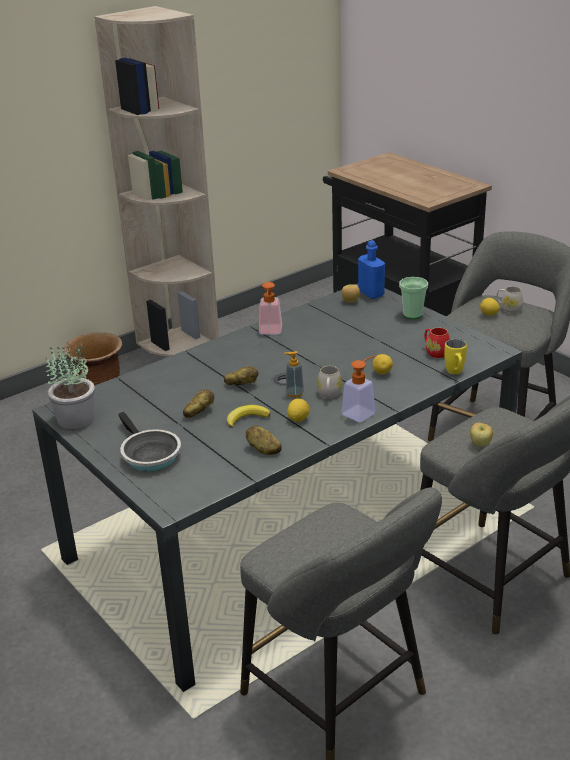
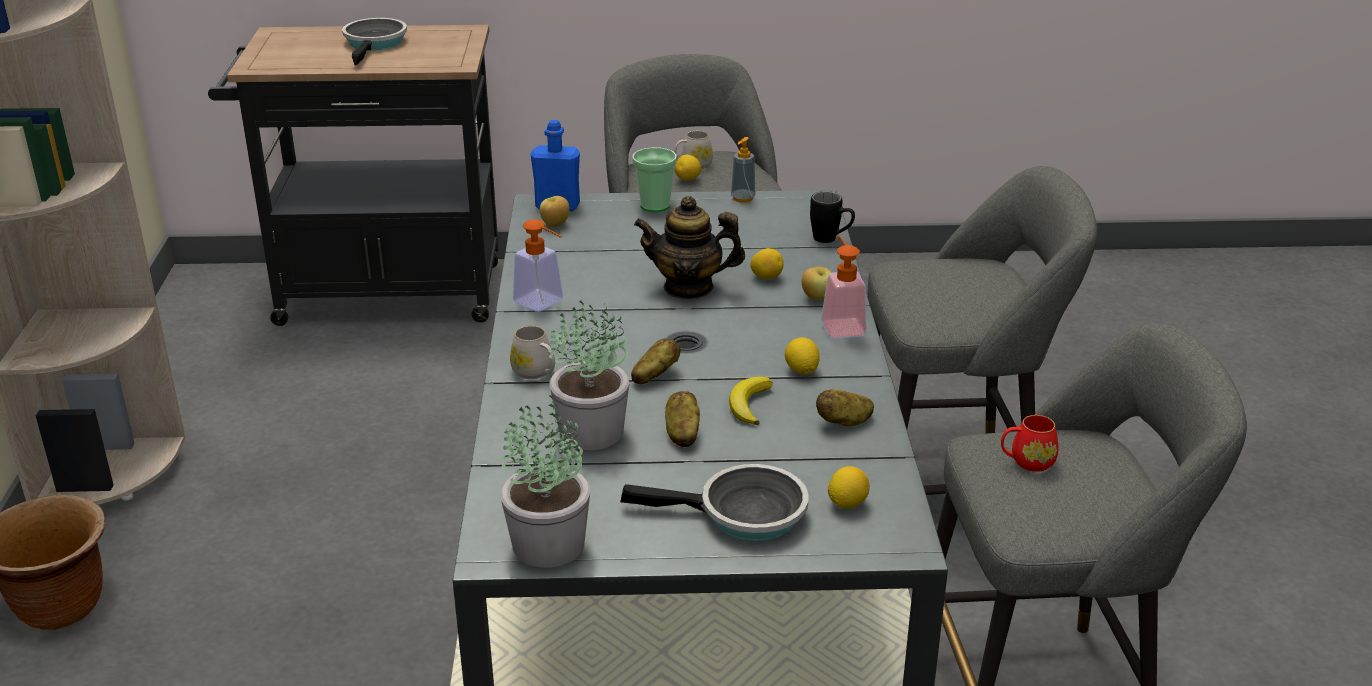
camera: 55 degrees left, 0 degrees up
soap dispenser [284,351,304,398] -> soap dispenser moved to [731,137,755,203]
white mug [317,366,343,398] -> white mug moved to [510,326,555,379]
red mug [424,328,450,358] -> red mug moved to [1001,415,1058,472]
yellow mug [444,339,467,374] -> black mug [810,191,855,243]
apple [470,423,493,446] -> apple moved to [802,267,832,300]
none -> frying pan [342,18,407,66]
none -> potted plant [548,301,629,450]
none -> teapot [634,196,745,299]
none -> lemon [828,466,870,509]

